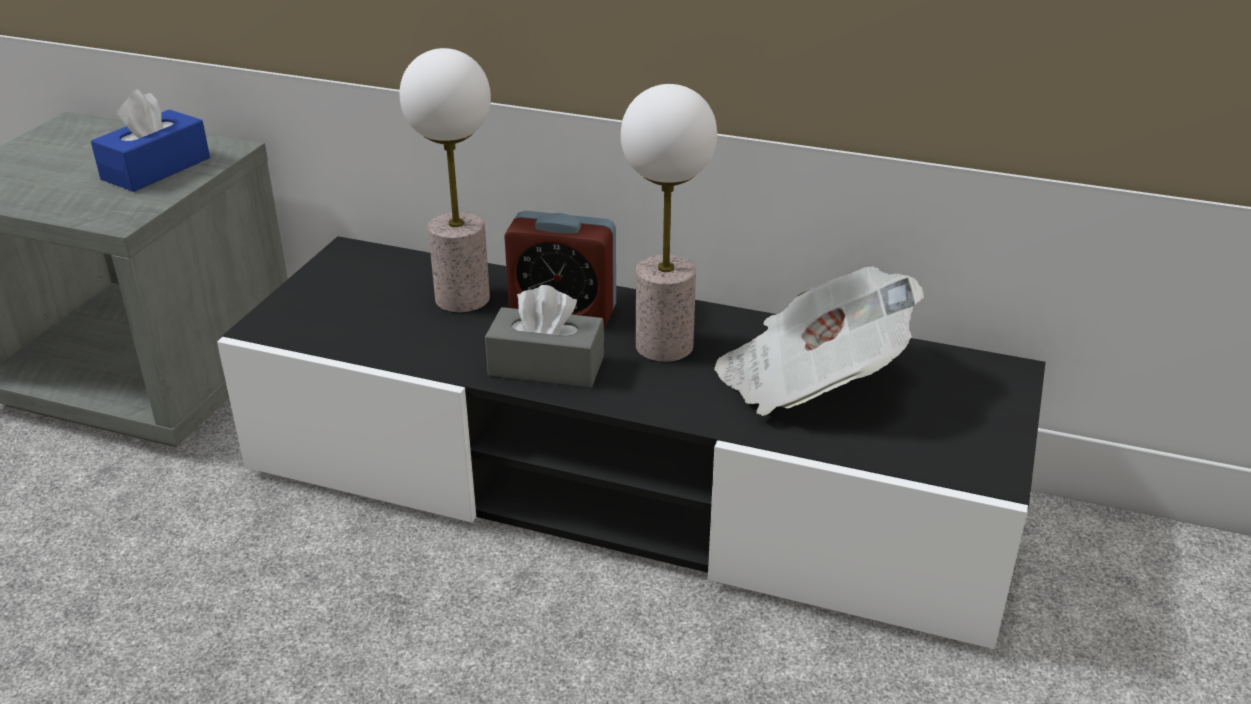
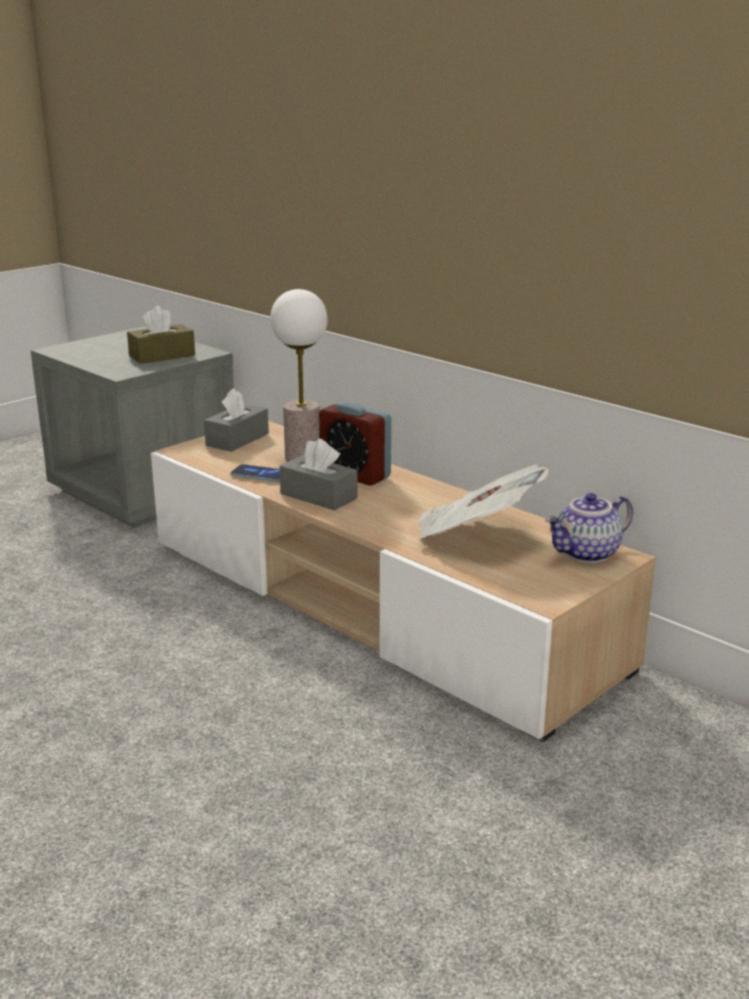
camera: 25 degrees right, 10 degrees down
blue tissue box [91,89,210,192] -> brown tissue box [127,306,195,364]
black tv stand [217,236,1046,649] -> beige tv stand [151,421,656,742]
table lamp [621,84,717,362] -> none
none -> grey tissue box [204,388,269,452]
none -> phone [231,464,280,482]
none -> teapot [545,493,633,563]

